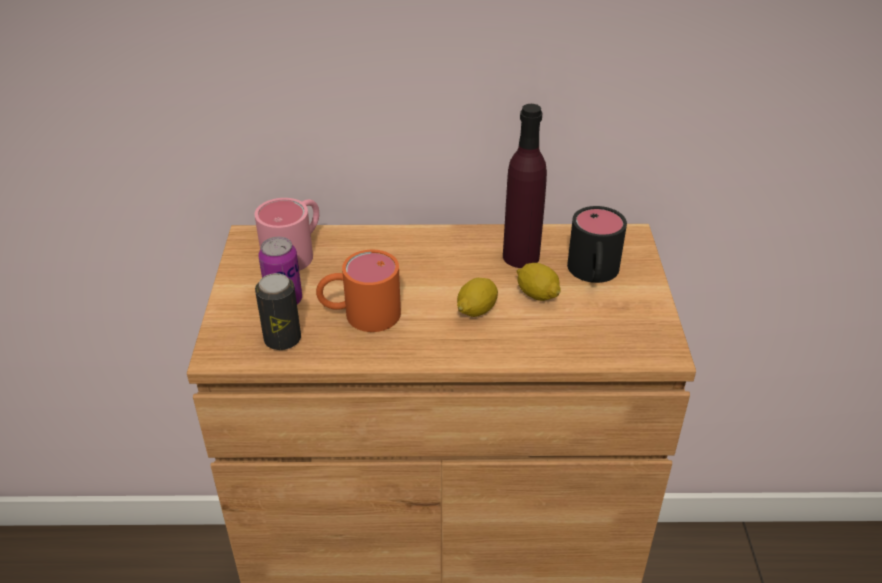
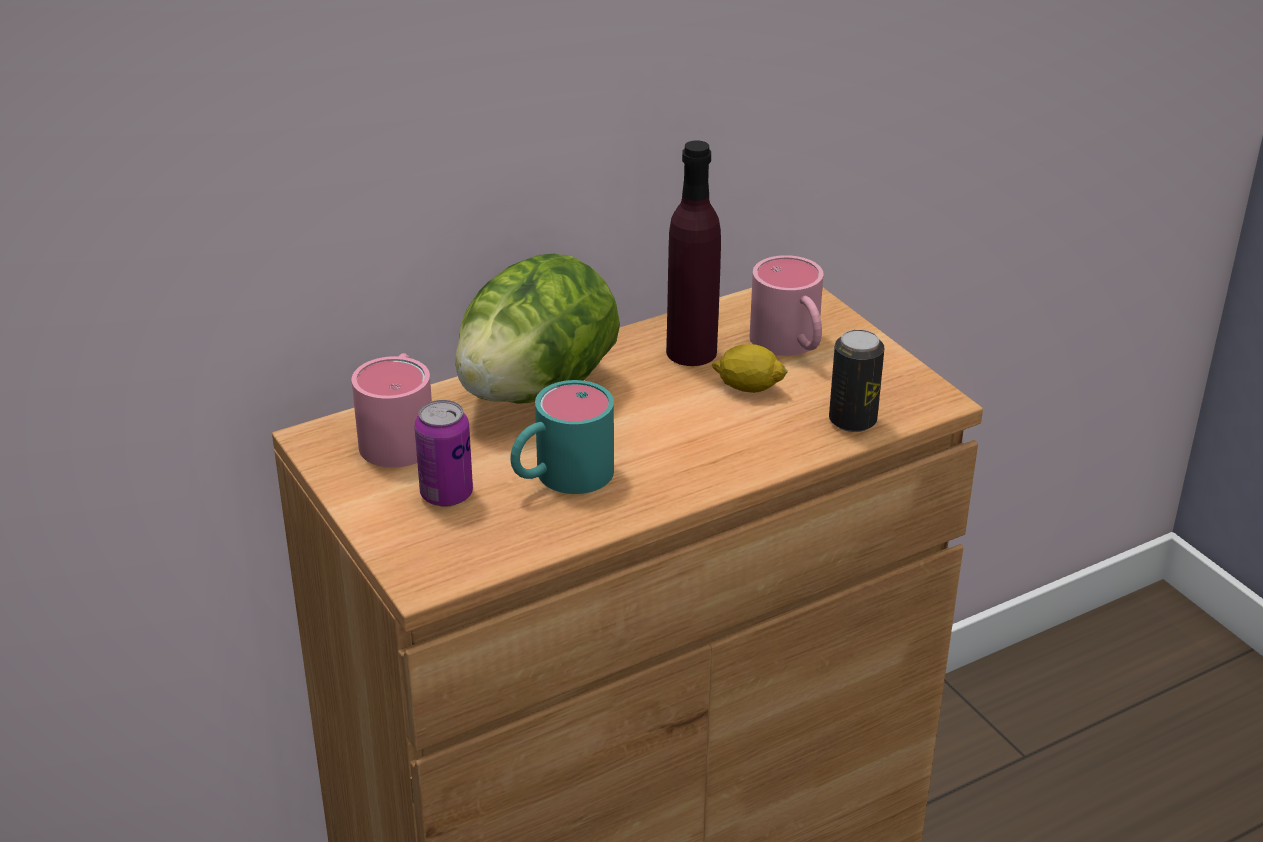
camera: 30 degrees left, 5 degrees down
can [255,273,301,350] -> can moved to [829,329,885,432]
orange mug [316,250,401,332] -> turquoise mug [510,380,614,494]
lemon [457,278,498,317] -> none
black mug [567,206,627,283] -> pink mug [750,255,823,356]
none -> lettuce [455,254,620,404]

